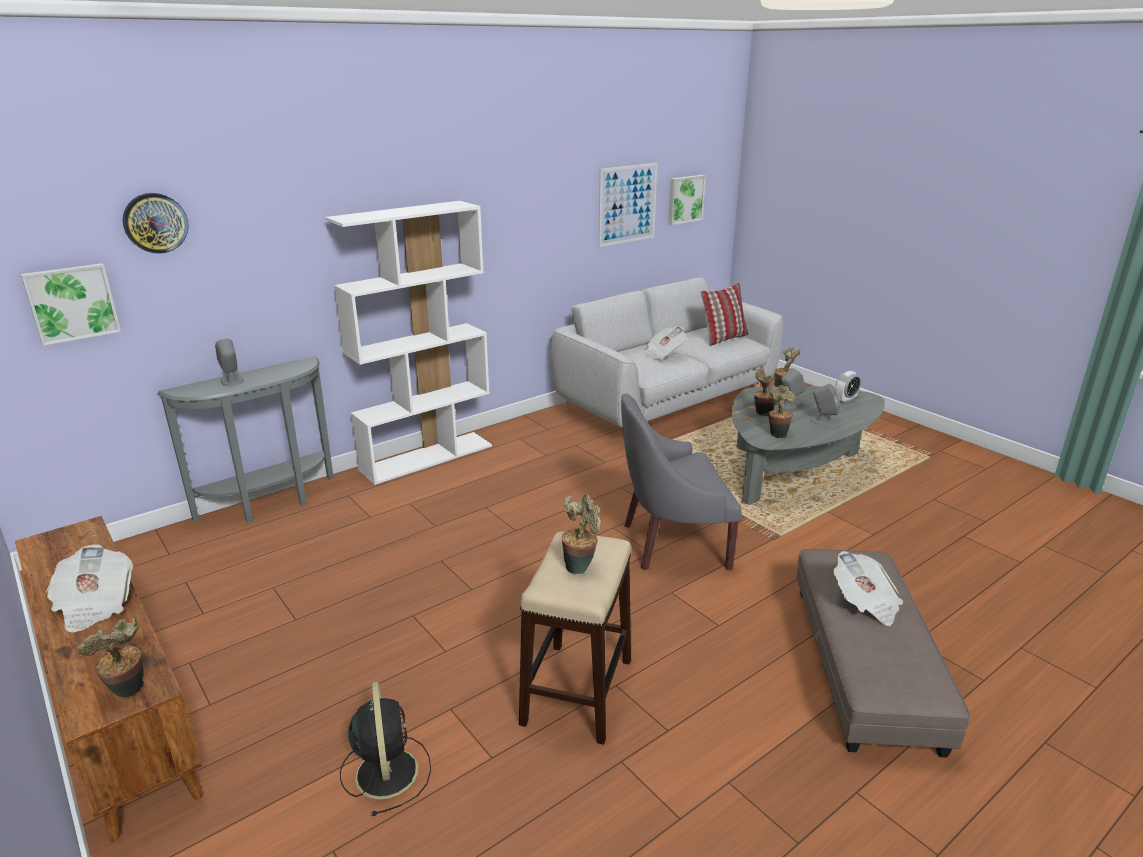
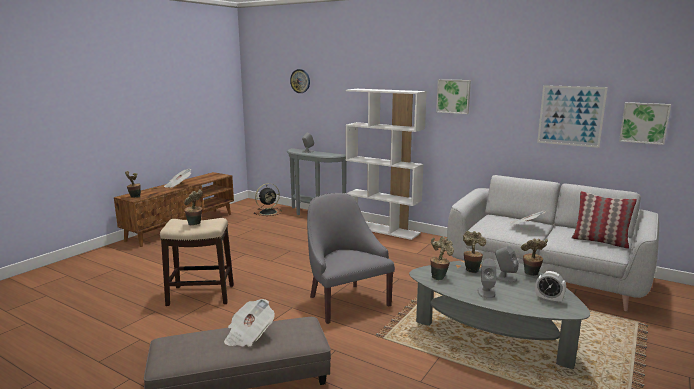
camera: 70 degrees right, 10 degrees down
picture [21,263,121,346] -> picture moved to [436,79,471,114]
black fan [340,681,431,817] -> black fan moved to [254,183,282,216]

